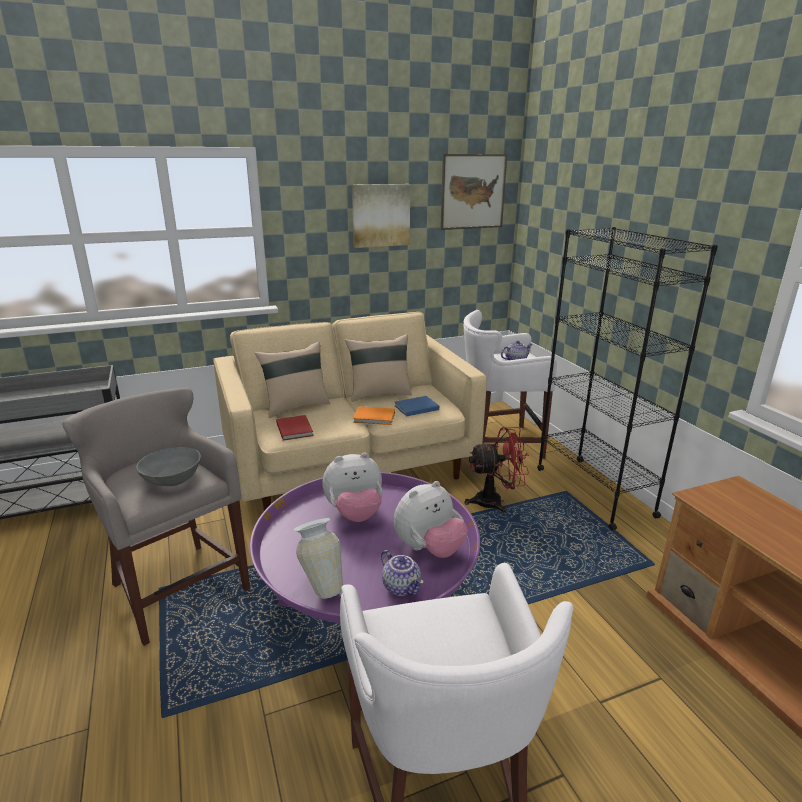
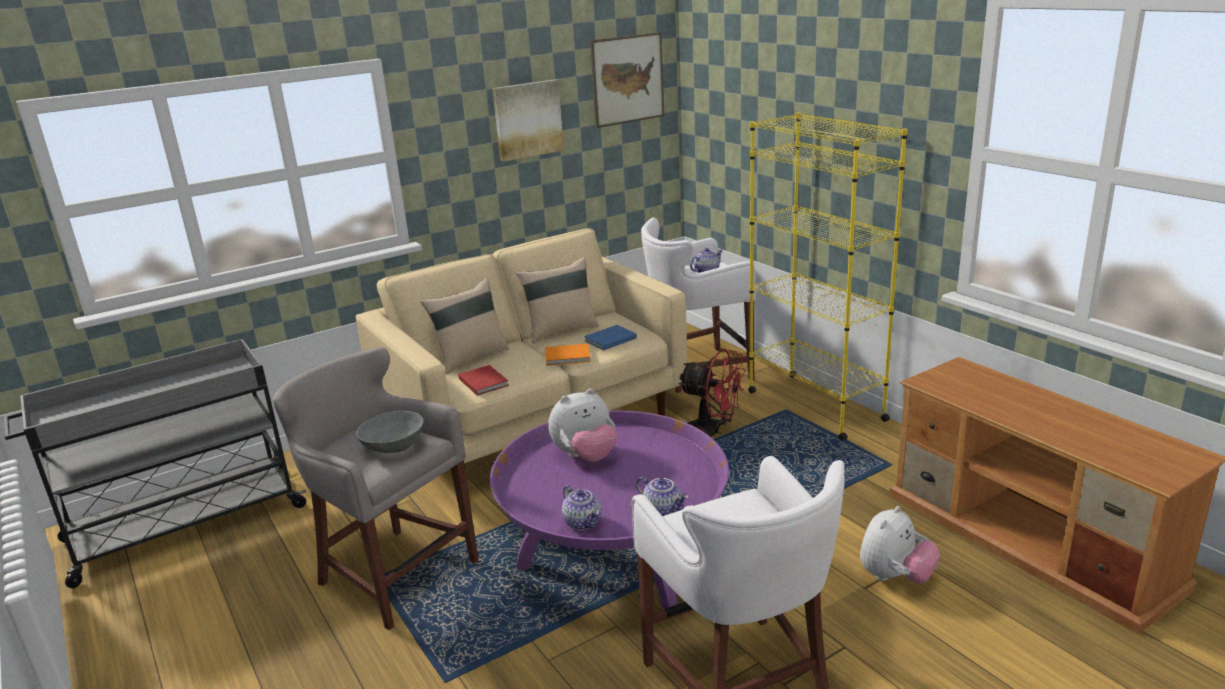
camera: 10 degrees left, 0 degrees up
vase [294,518,343,599] -> teapot [562,485,601,530]
plush toy [394,481,468,558] -> plush toy moved to [860,506,940,584]
red fan [464,427,529,513] -> red fan turned 45 degrees clockwise [678,348,746,437]
black bookcase [537,227,718,531] -> yellow bookcase [748,112,907,441]

